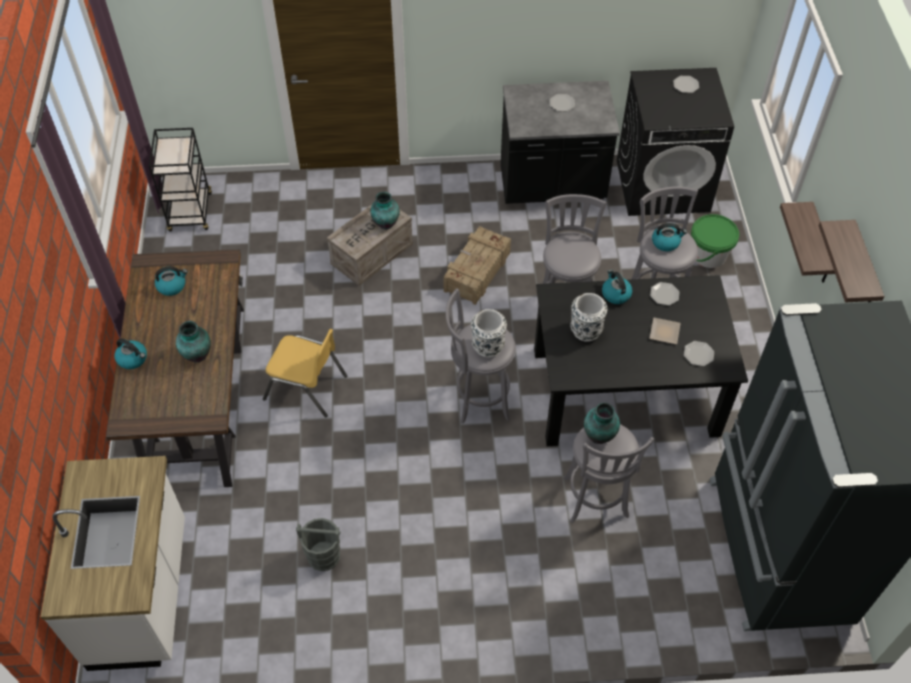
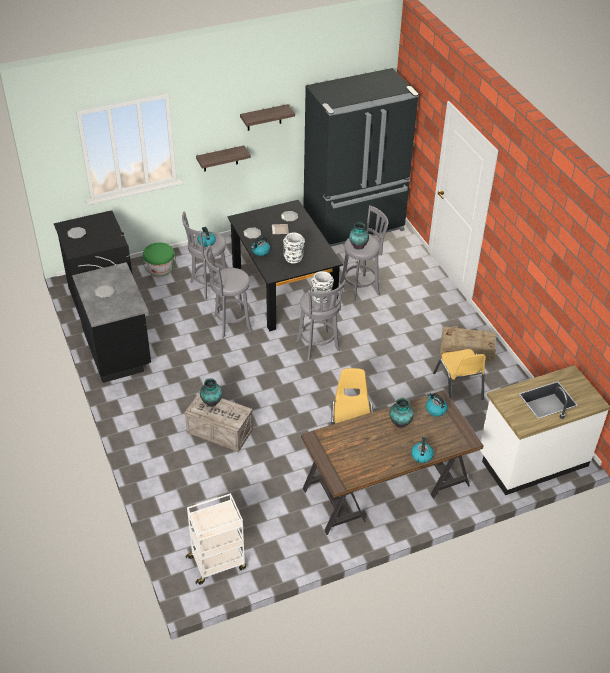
camera: 110 degrees left, 10 degrees down
black cart [149,128,212,232] -> white cart [185,493,246,584]
kettle [155,266,188,296] -> kettle moved to [426,393,448,416]
grey bucket [296,518,340,571] -> yellow chair [433,349,485,400]
crate [443,226,511,305] -> crate moved to [440,326,497,362]

